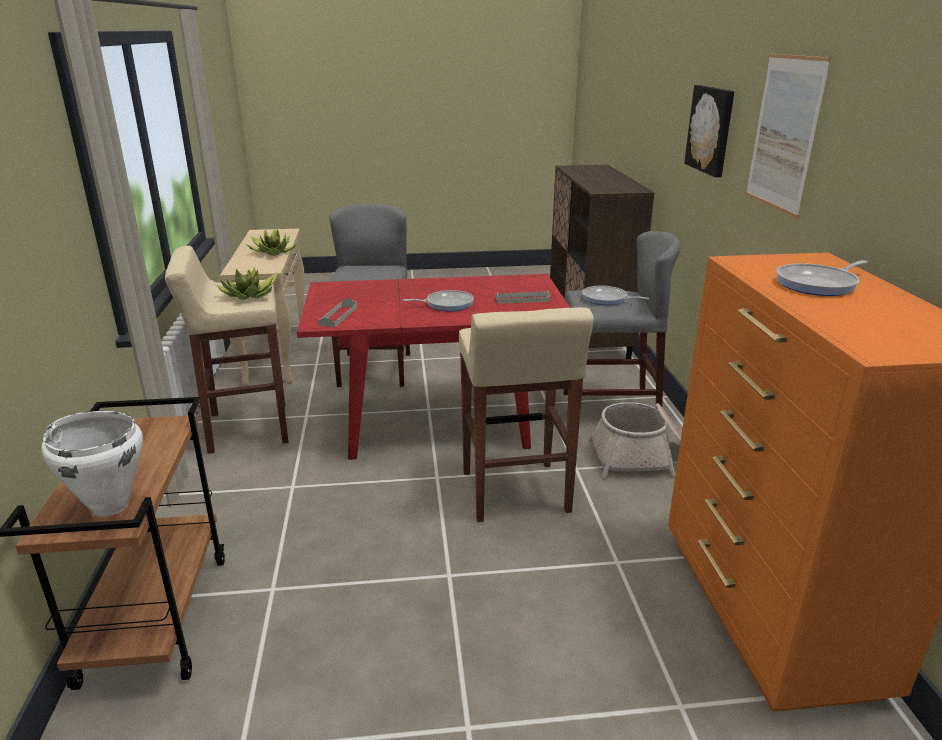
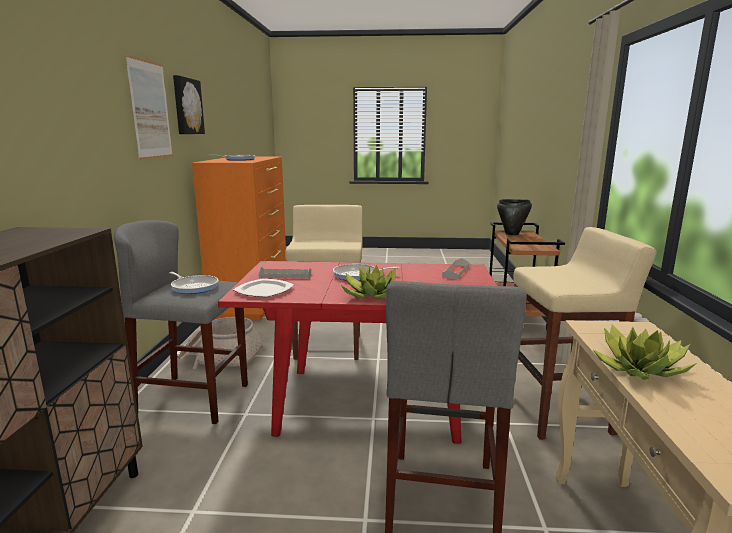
camera: 170 degrees left, 10 degrees down
white cooking pot [41,411,143,517] -> black cooking pot [497,199,532,235]
potted plant [216,267,278,300] -> potted plant moved to [341,265,396,300]
picture [684,85,735,177] -> picture moved to [173,75,205,134]
none -> plate [233,279,294,297]

